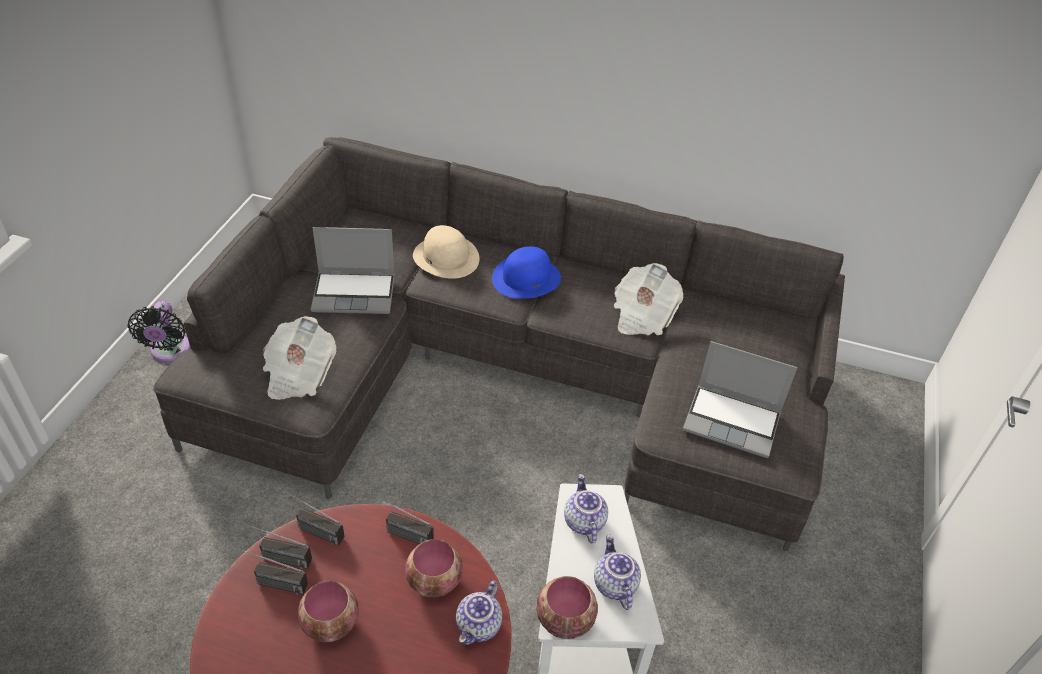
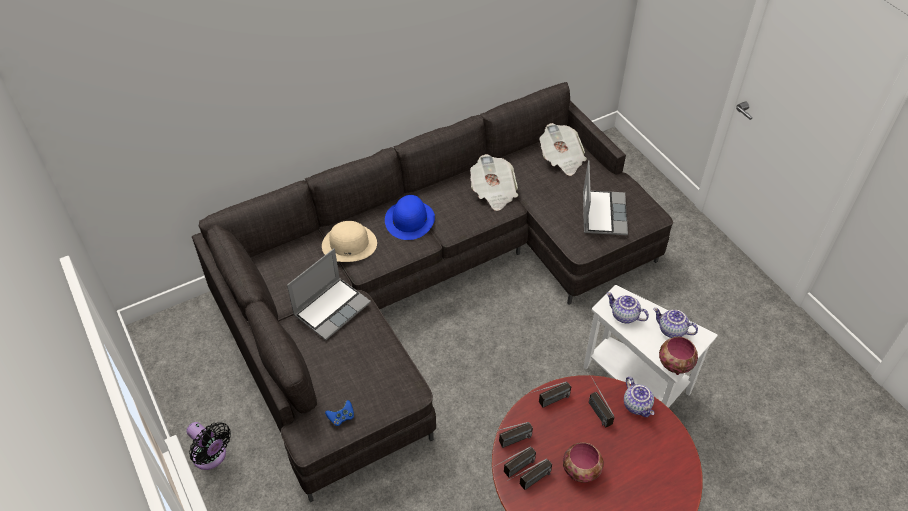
camera: 45 degrees left, 5 degrees up
newspaper [263,316,336,400] -> newspaper moved to [539,123,587,176]
bowl [405,539,463,597] -> radio [588,371,614,427]
laptop [683,341,797,458] -> laptop turned 60 degrees counterclockwise [583,160,628,235]
none -> blue game controller [325,400,354,426]

